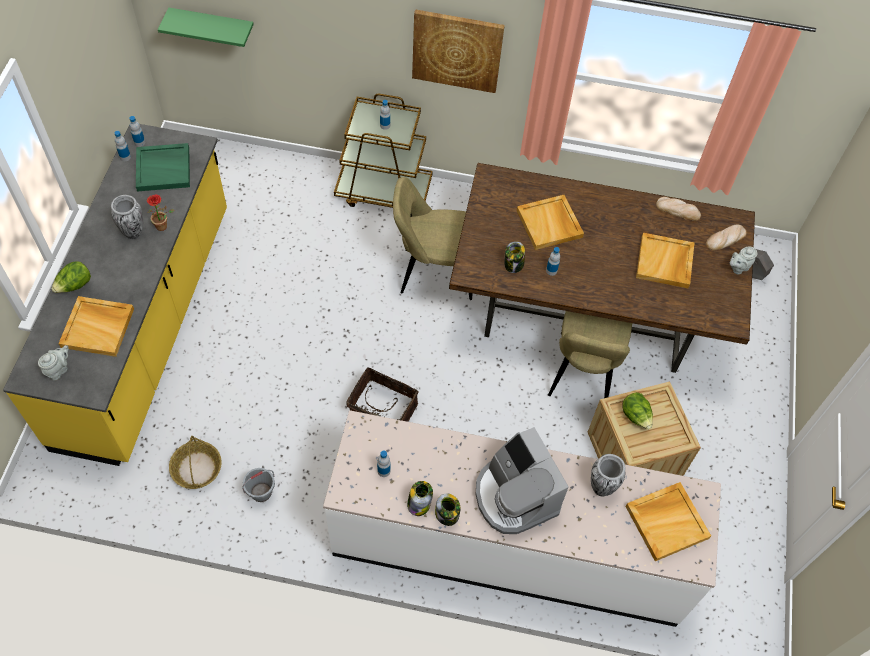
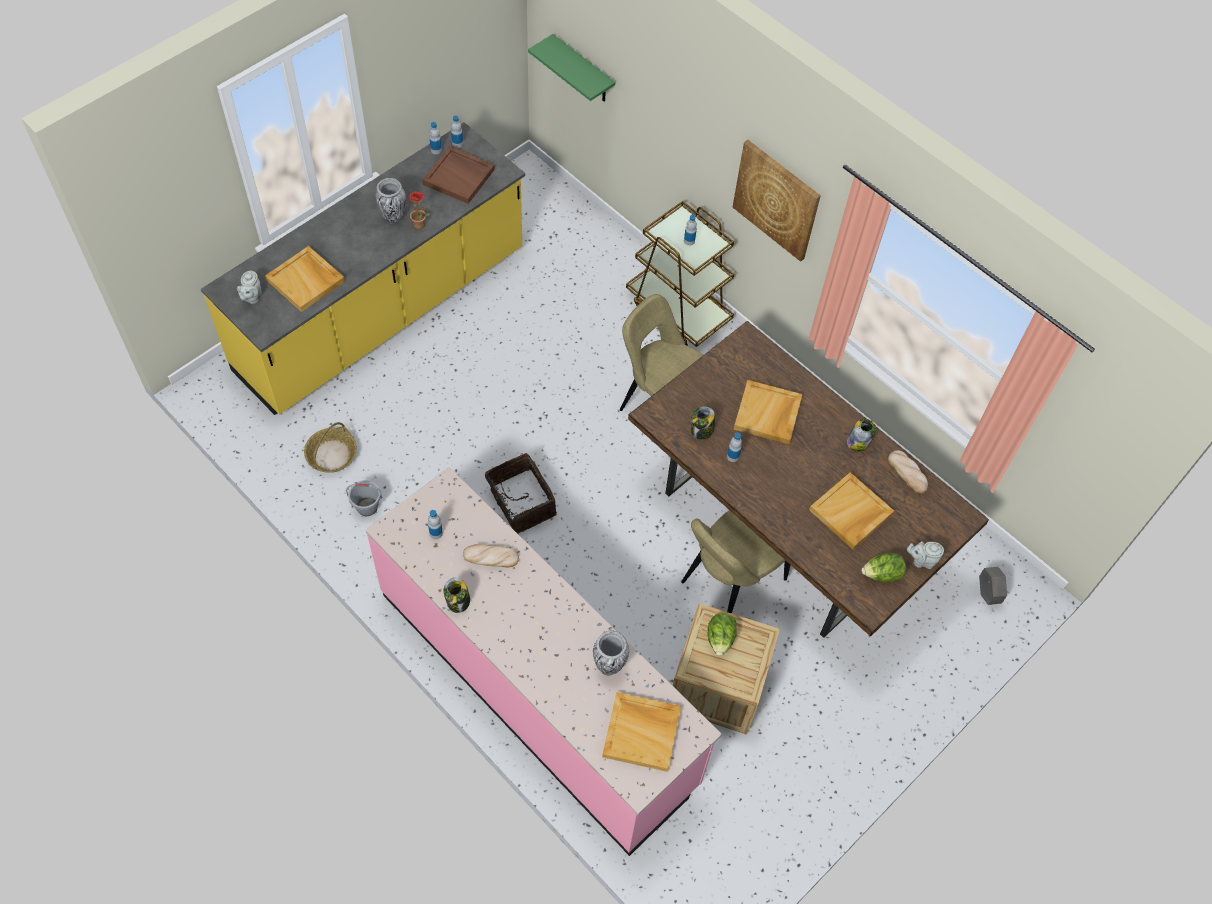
camera: 35 degrees right, 0 degrees up
grey teapot [38,345,69,381] -> grey teapot turned 120 degrees clockwise [237,270,262,304]
lettuce [51,261,91,293] -> lettuce moved to [862,553,906,582]
green tray [136,143,190,191] -> brown tray [423,146,495,204]
white counter [323,410,721,627] -> pink counter [366,467,722,856]
jar [407,481,433,516] -> jar moved to [847,419,877,452]
coffee machine [476,427,569,534] -> none
bread [706,224,747,250] -> bread moved to [463,544,519,568]

